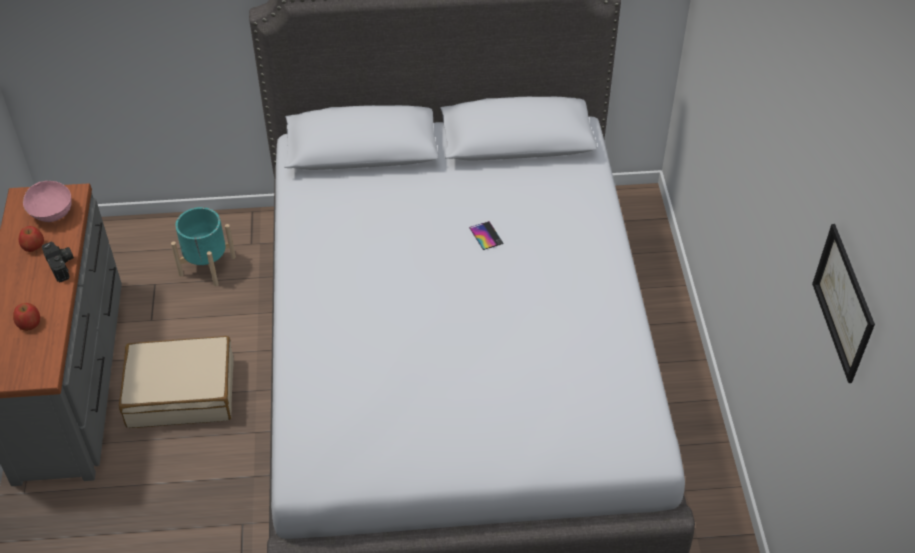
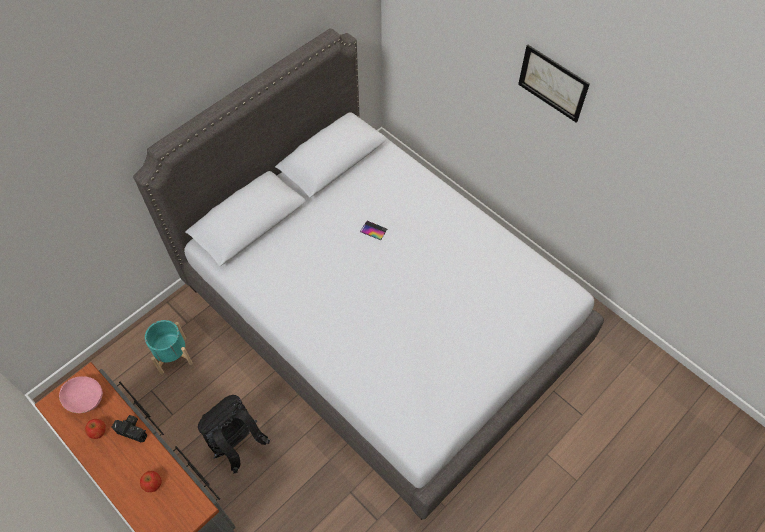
camera: 40 degrees left, 10 degrees up
beige suitcase [119,336,234,428] -> black backpack [198,395,270,473]
picture [812,224,875,383] -> picture moved to [518,45,590,123]

